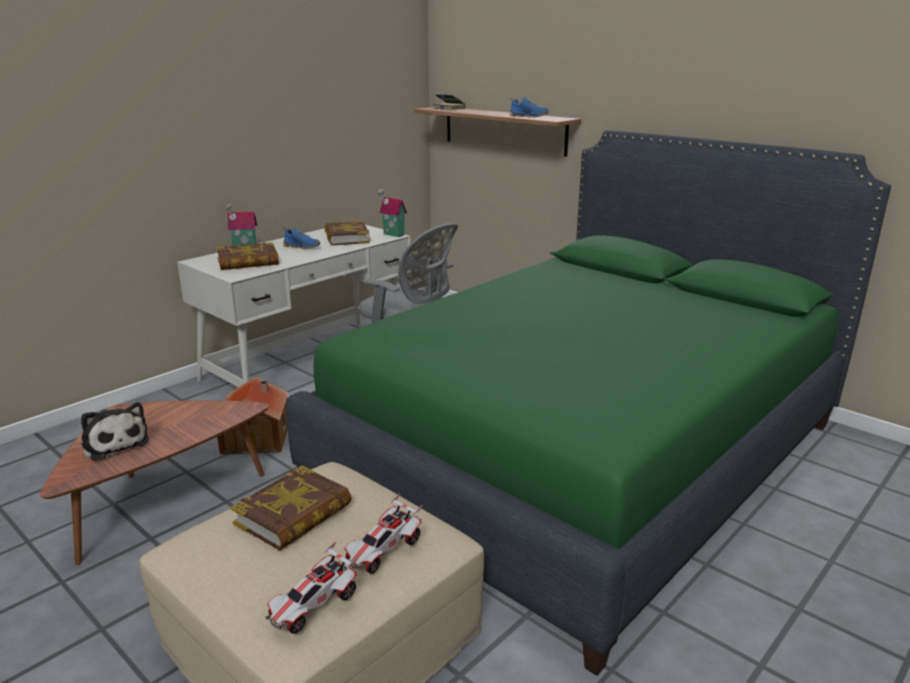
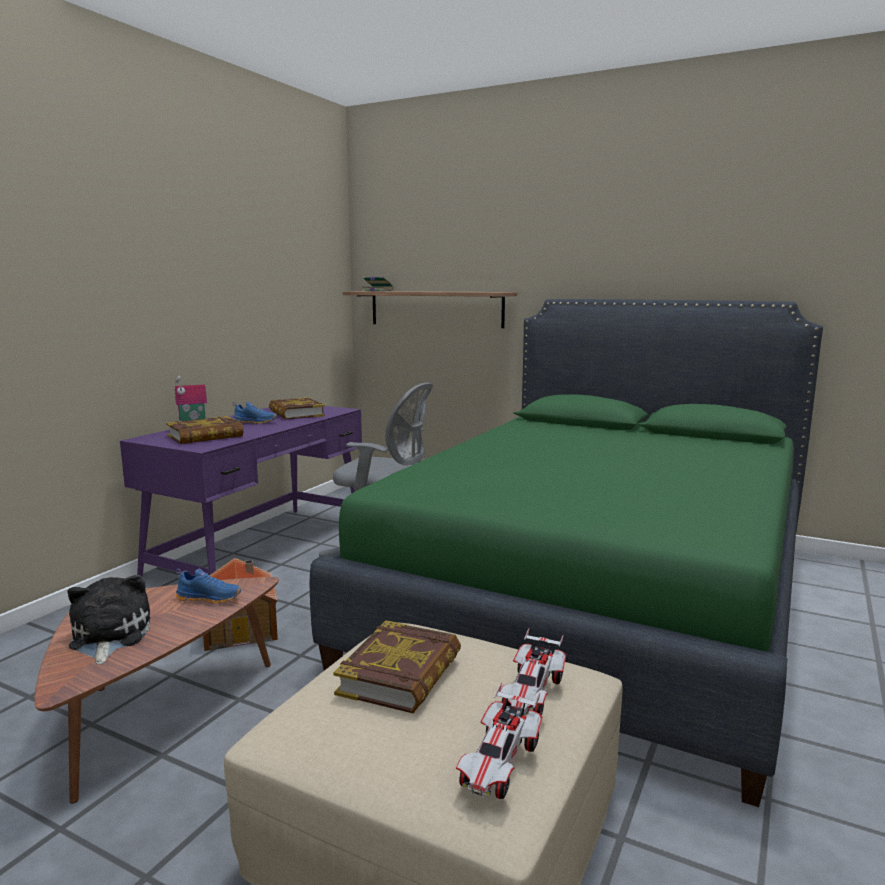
camera: 15 degrees left, 10 degrees down
plush toy [81,402,149,461] -> plush toy turned 135 degrees counterclockwise [67,574,150,664]
white desk [177,225,411,387] -> purple desk [120,406,362,577]
toy house [378,189,407,237] -> none
blue shoe [509,97,549,118] -> blue shoe moved to [175,569,241,604]

